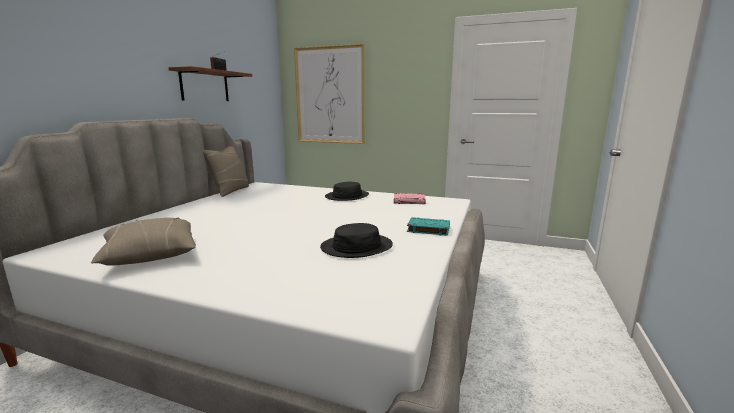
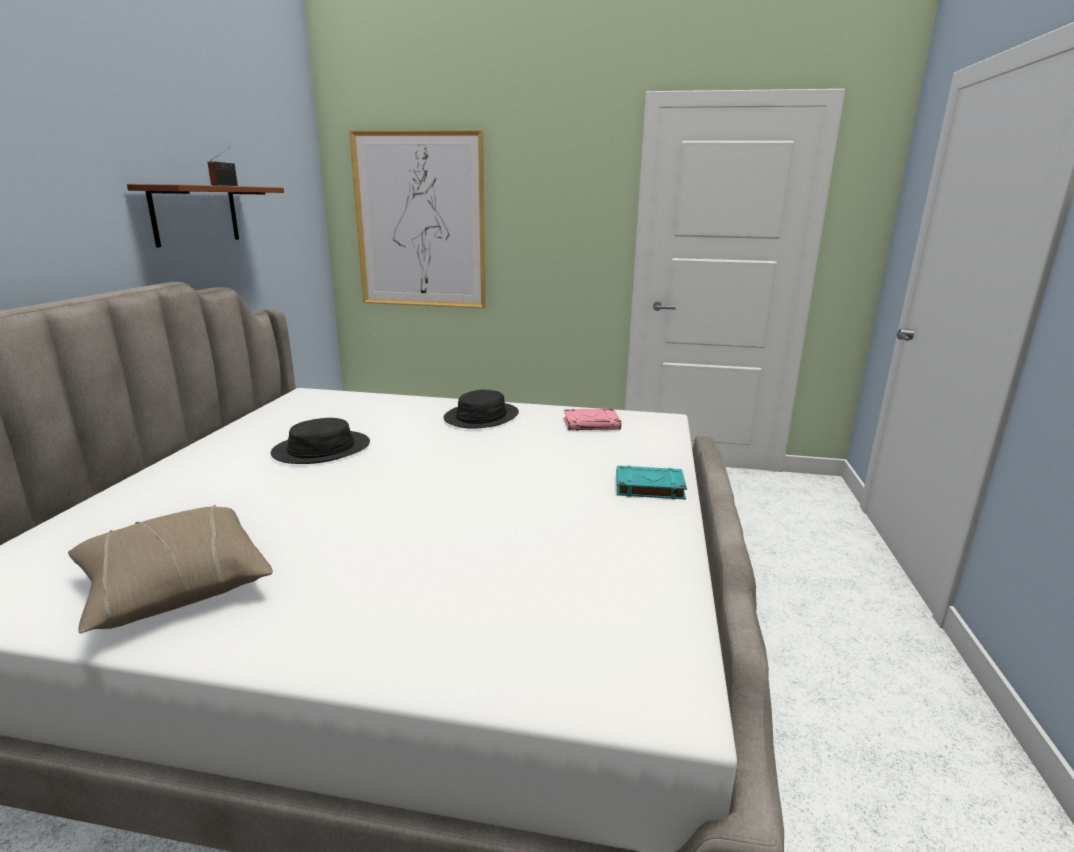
camera: 10 degrees left, 5 degrees up
beige pillow [202,145,249,197] -> none
black hat [320,223,393,258] -> black hat moved to [271,418,370,464]

